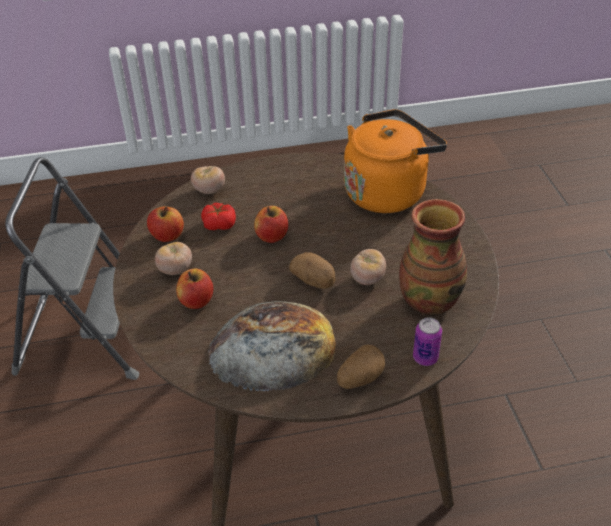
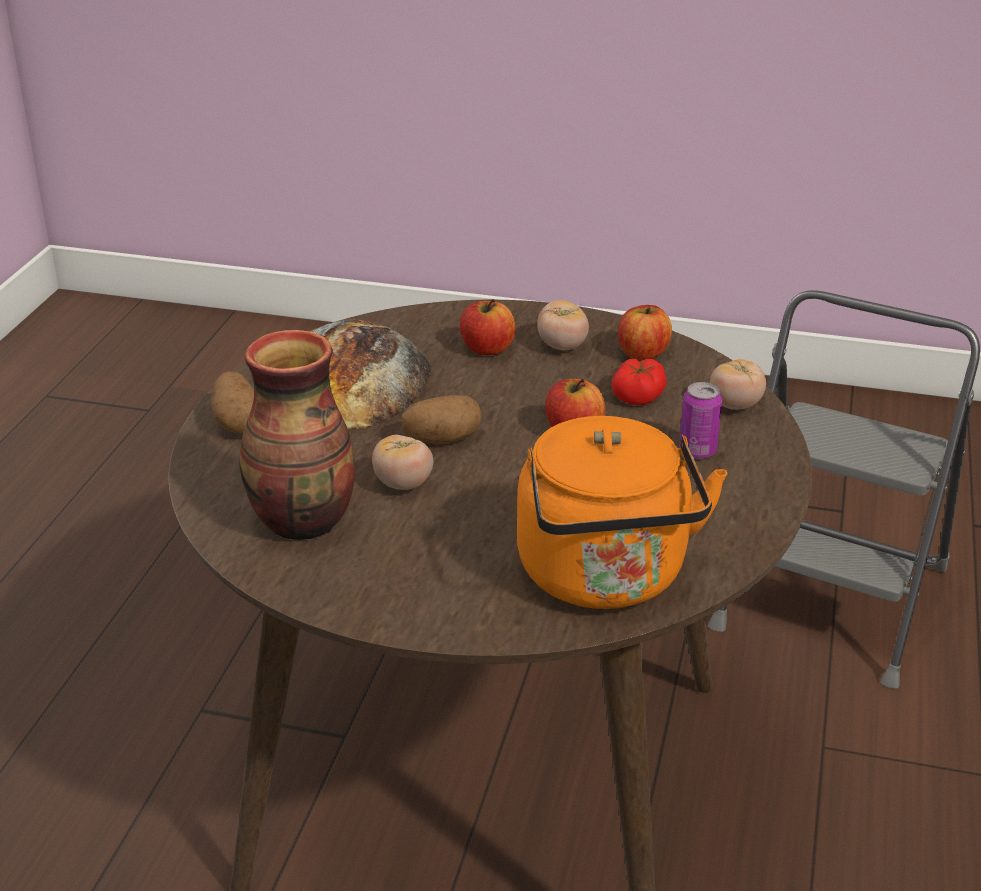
camera: 115 degrees right, 10 degrees down
can [413,318,442,366] -> can moved to [679,382,722,459]

